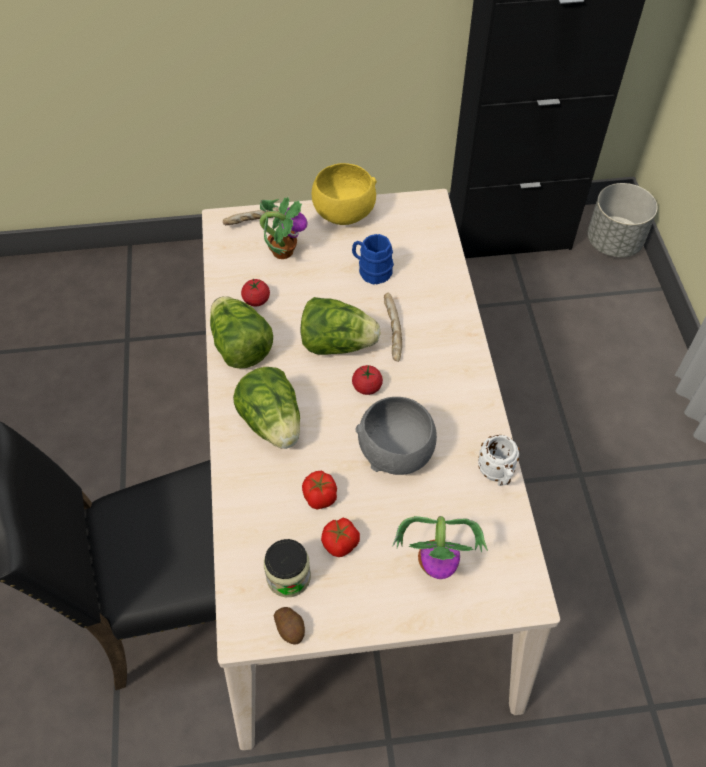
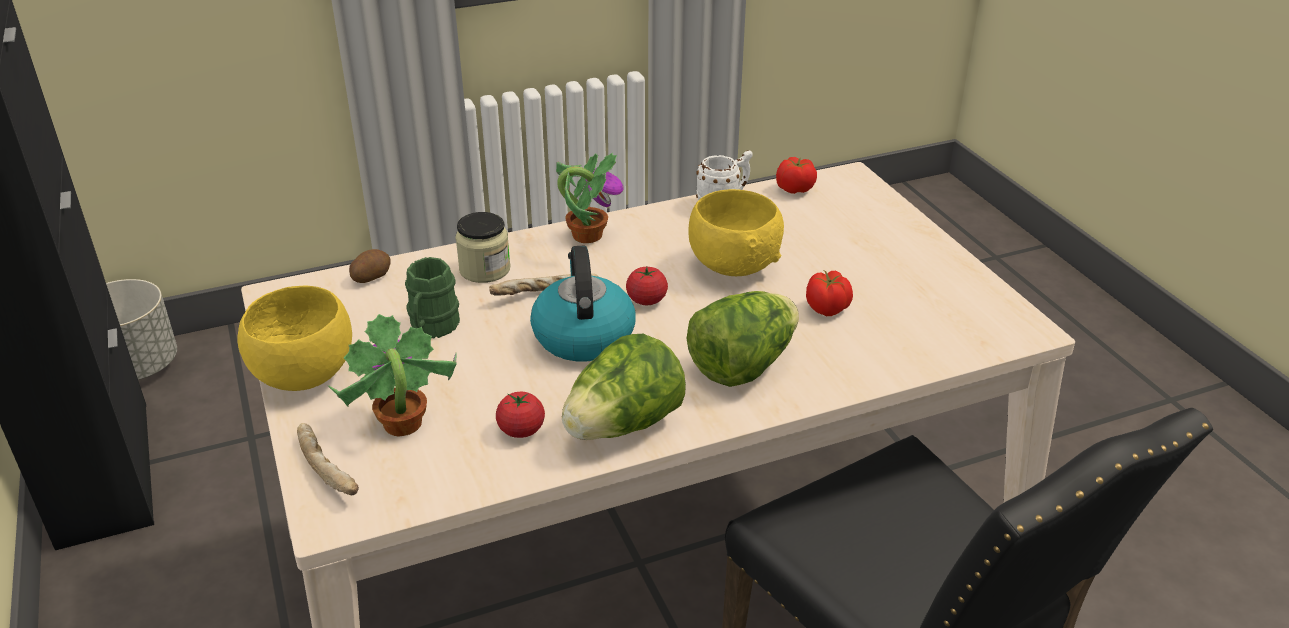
camera: 105 degrees left, 20 degrees down
jar [264,539,311,597] -> jar moved to [455,212,511,283]
potato [274,607,305,644] -> potato moved to [349,249,391,283]
lettuce [300,297,381,355] -> kettle [530,245,636,361]
tomato [321,517,360,557] -> tomato moved to [776,157,817,194]
blue mug [352,234,394,285] -> green mug [405,257,460,338]
grey bowl [356,397,437,475] -> yellow bowl [688,189,784,276]
potted plant [392,516,488,579] -> potted plant moved to [556,153,624,243]

